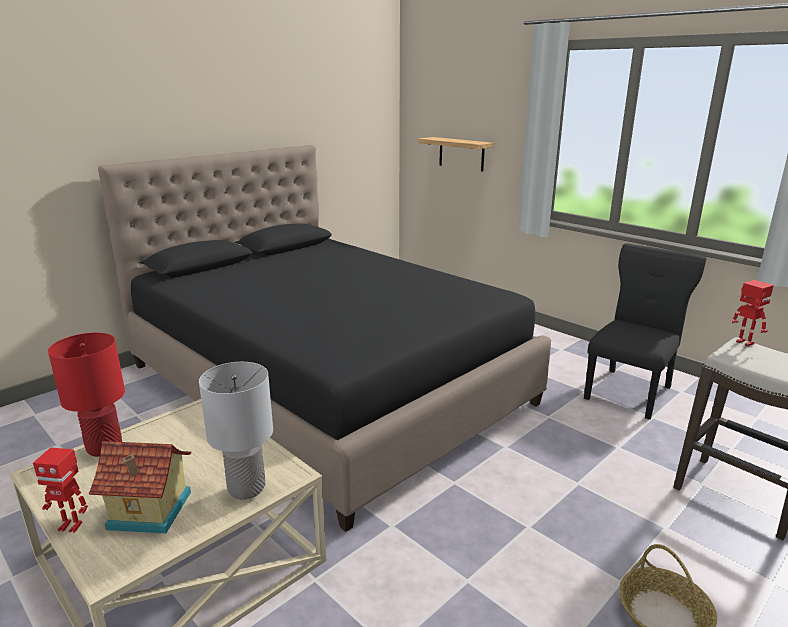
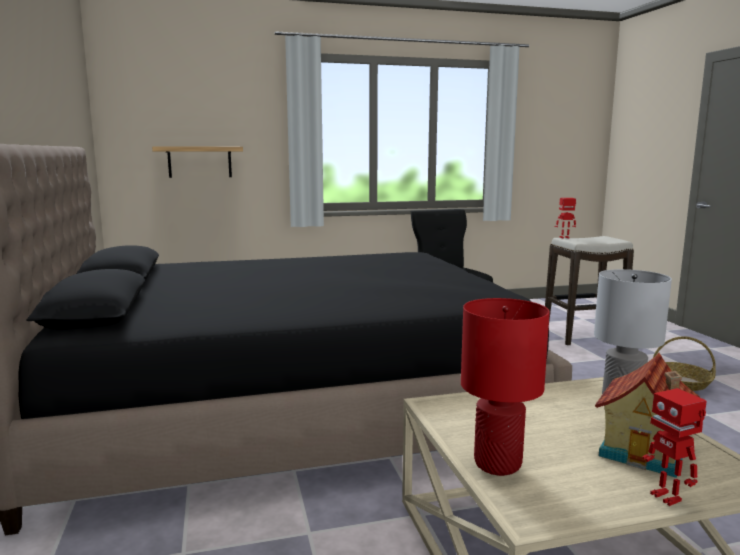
camera: 60 degrees left, 10 degrees down
toy robot [33,448,88,533] -> toy robot turned 120 degrees clockwise [642,388,707,506]

